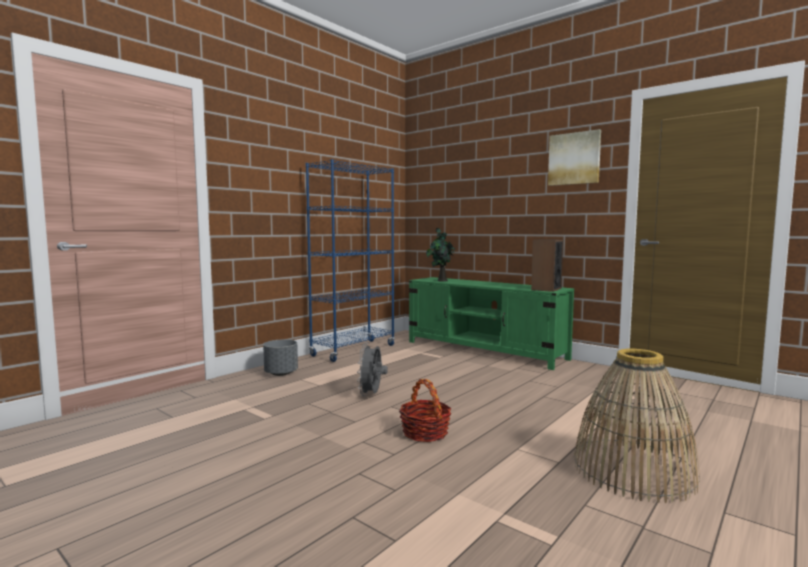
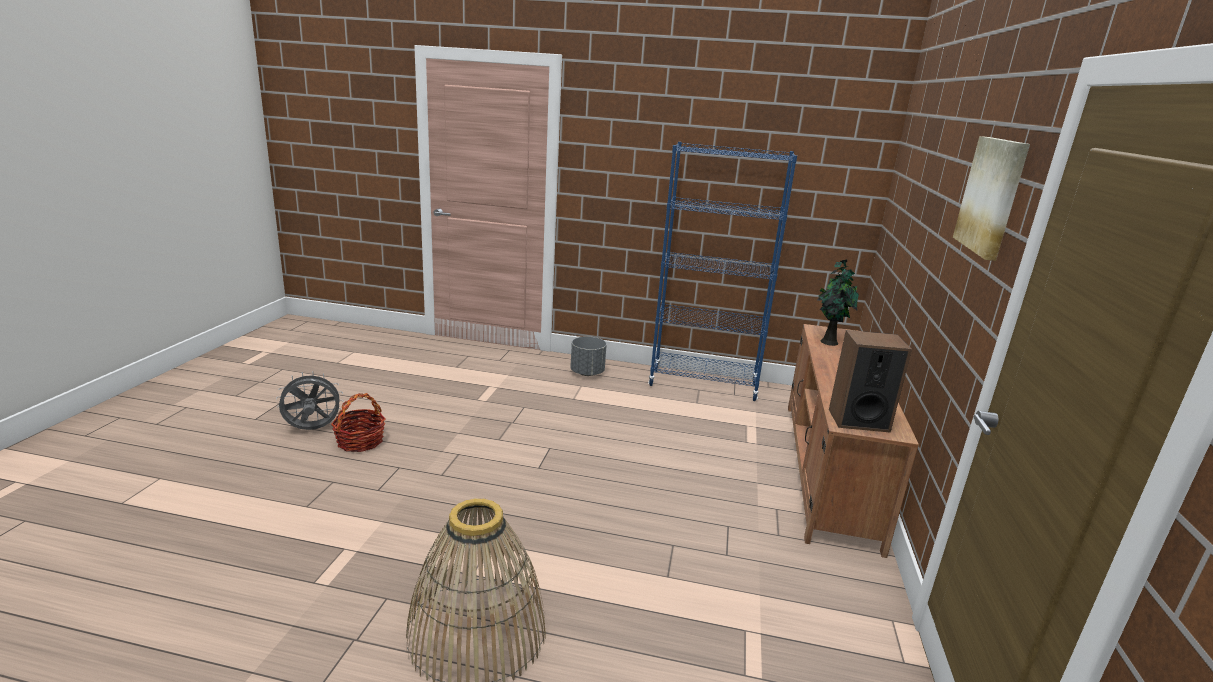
camera: 60 degrees right, 15 degrees up
grey fan [357,342,388,396] -> grey fan moved to [276,371,344,430]
basket [399,379,451,442] -> basket moved to [331,393,386,452]
green tv stand [409,277,574,370] -> brown tv stand [788,324,919,558]

